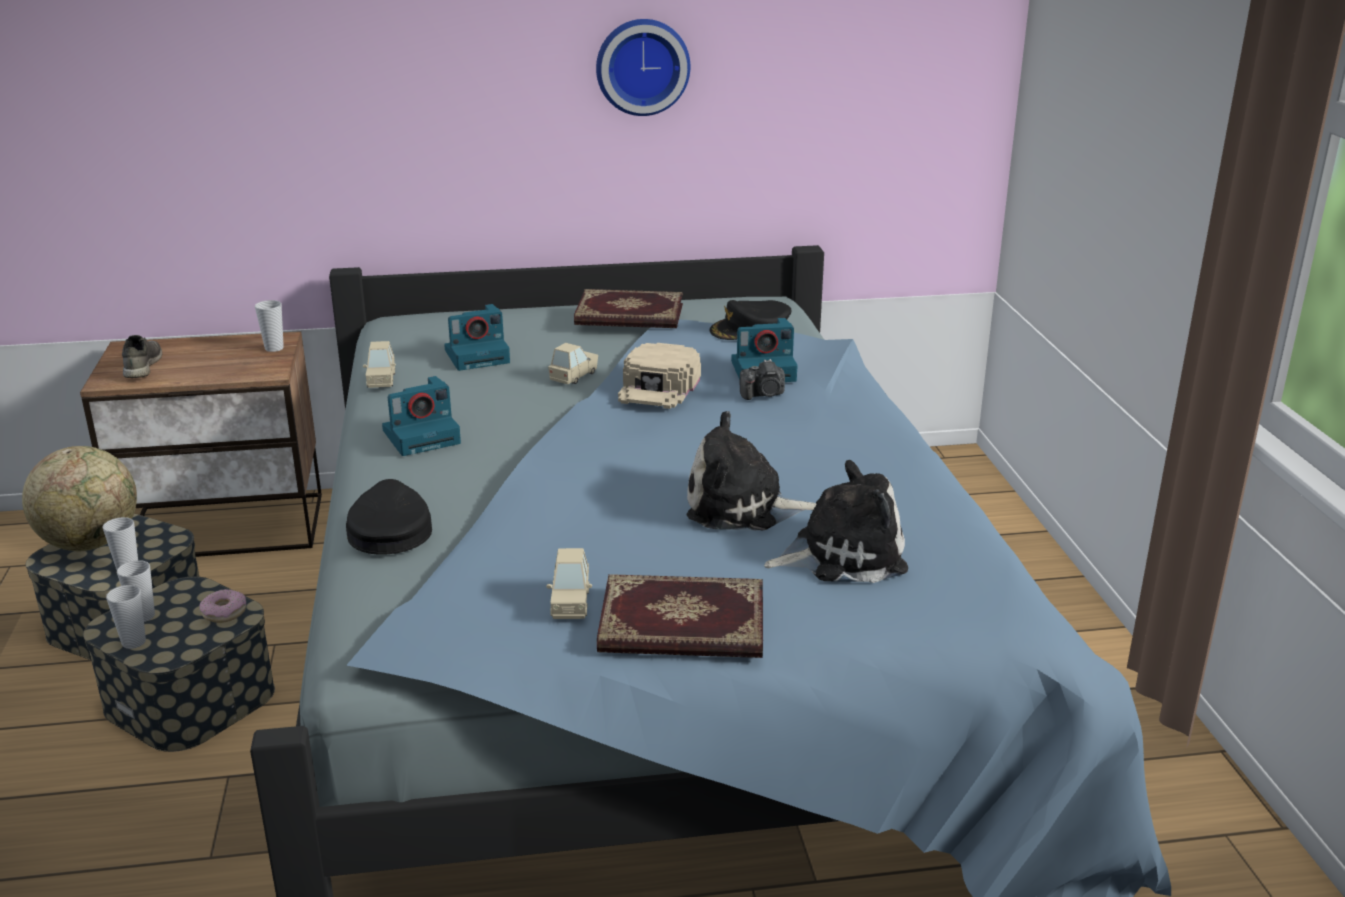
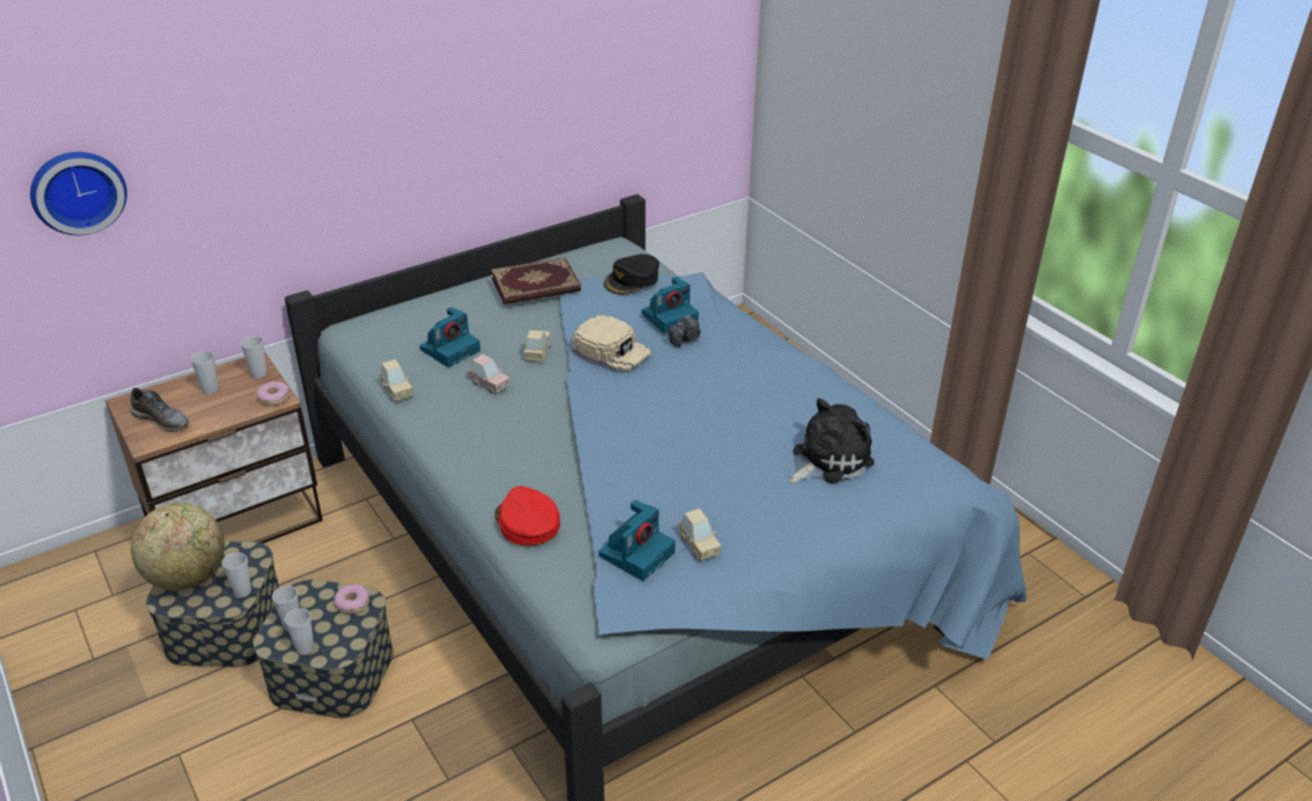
camera: 25 degrees left, 10 degrees up
grey shoe [122,335,162,378] -> grey shoe turned 150 degrees clockwise [130,388,189,431]
black cap [346,479,432,555] -> red cap [495,486,560,546]
camera [382,376,461,456] -> camera moved to [599,500,675,581]
wall clock [596,19,690,116] -> wall clock moved to [30,152,127,235]
book [597,574,763,658] -> none
beige cap [618,343,701,409] -> beige cap turned 45 degrees counterclockwise [572,315,651,371]
plush toy [687,411,816,530] -> none
none -> cup [191,351,219,394]
none -> donut [256,381,290,406]
none -> pink toy car [468,354,510,394]

